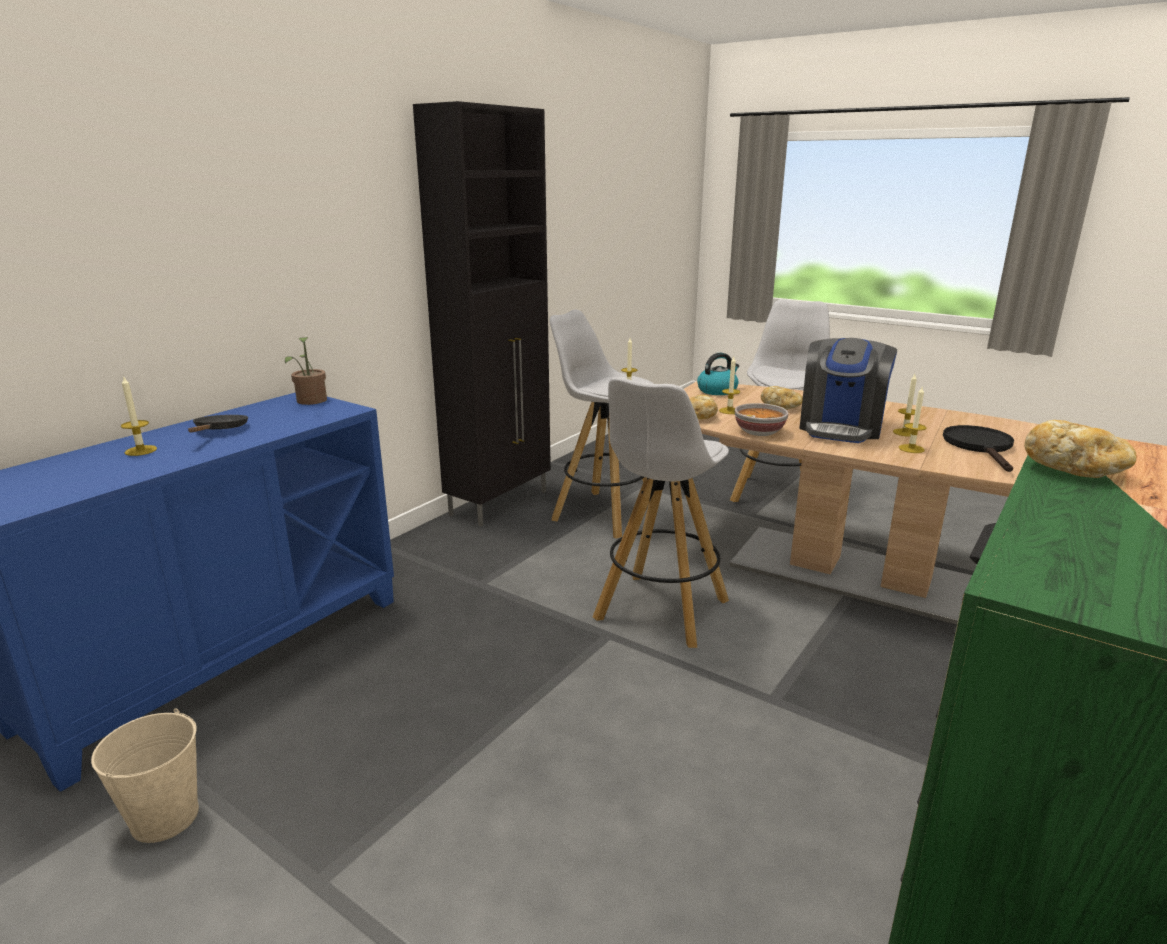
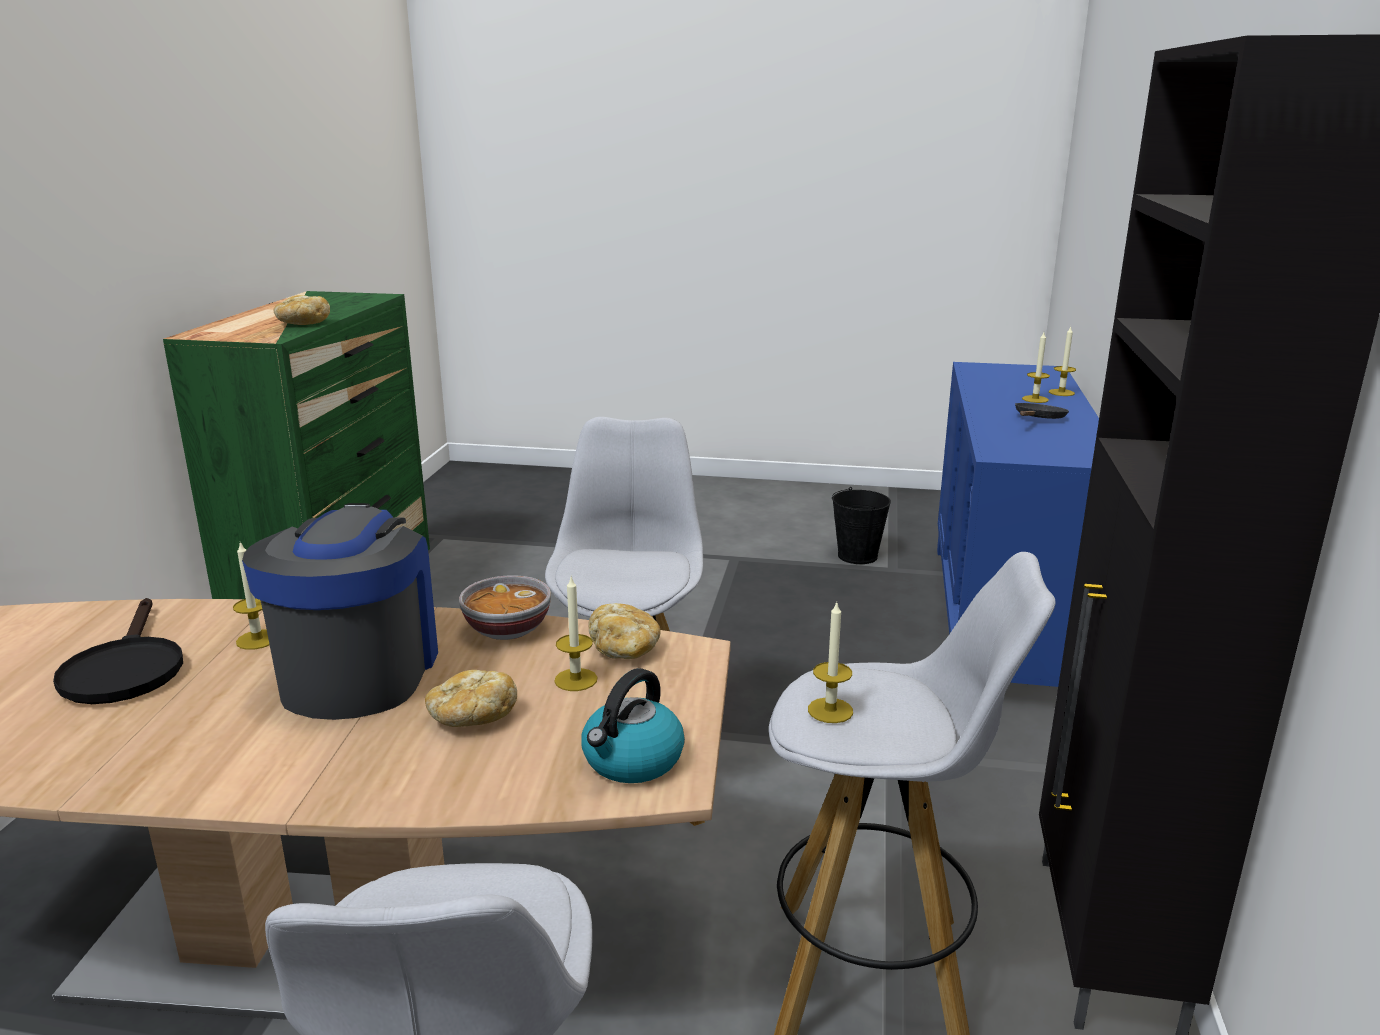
camera: 155 degrees right, 0 degrees up
beige bucket [91,708,199,843] -> black bucket [832,487,891,564]
black frying pan [188,415,248,433] -> black frying pan turned 120 degrees counterclockwise [1015,403,1069,419]
potted plant [285,337,327,405] -> none
candle [893,374,917,437] -> candle moved to [1049,327,1076,396]

